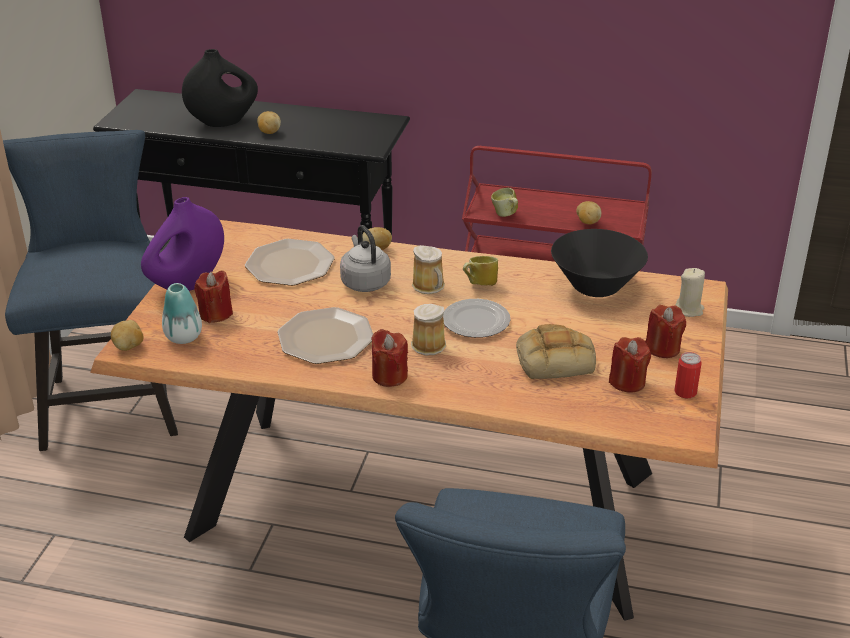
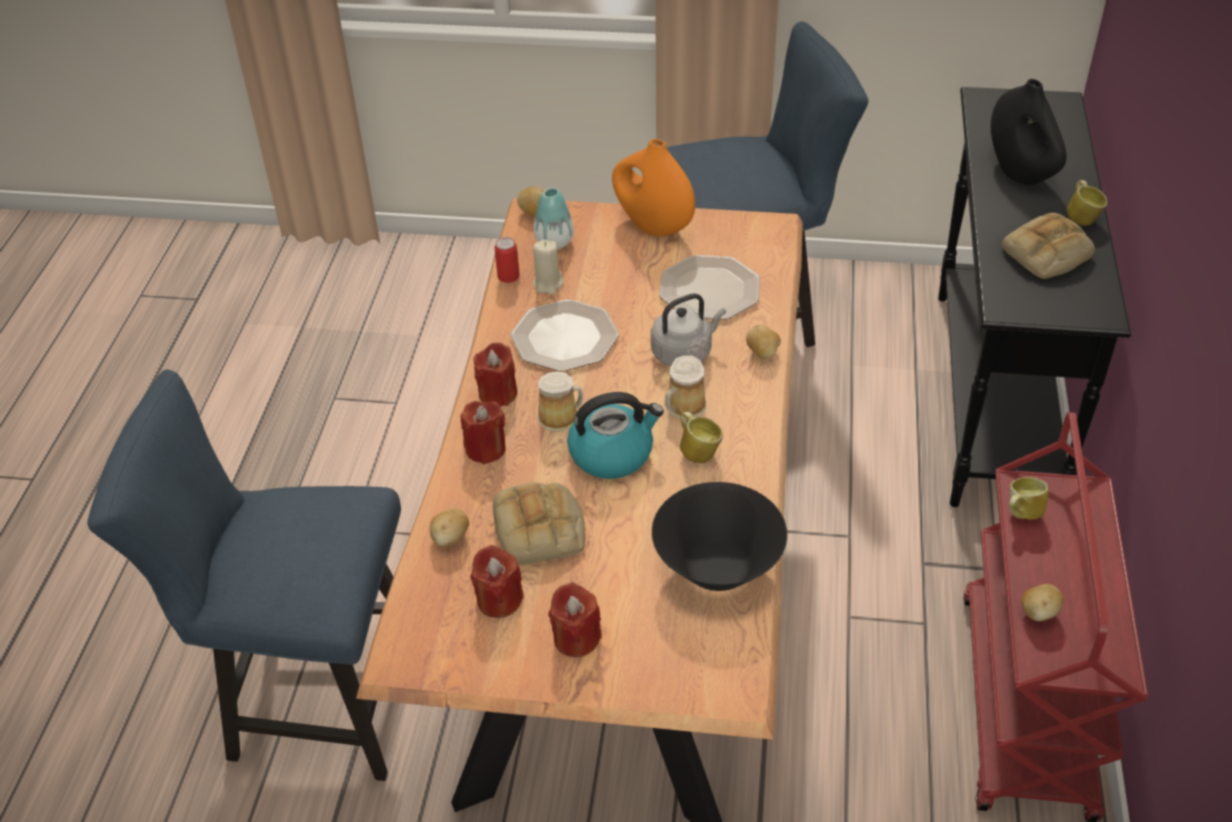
camera: 85 degrees right, 10 degrees up
purple vase [141,197,224,291] -> orange vase [612,139,695,236]
red candle [195,270,233,323] -> red candle moved to [460,401,506,464]
potato [257,111,281,134] -> potato moved to [430,509,469,546]
plate [443,299,511,338] -> kettle [567,392,664,479]
can [674,352,702,398] -> can moved to [494,237,520,283]
beige candle [676,268,705,317] -> beige candle moved to [533,240,564,294]
none -> bread [1002,213,1095,279]
none -> mug [1067,180,1107,226]

